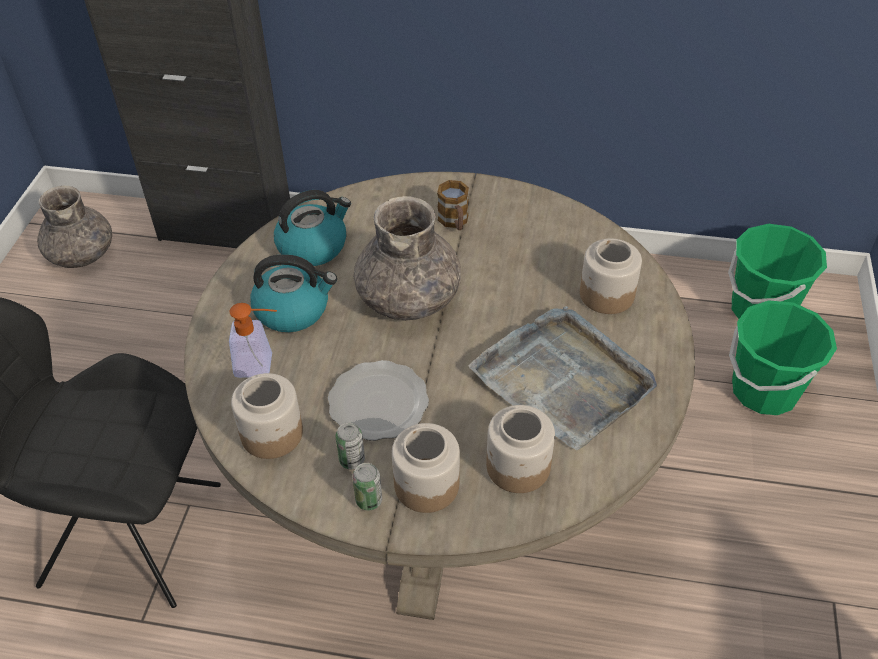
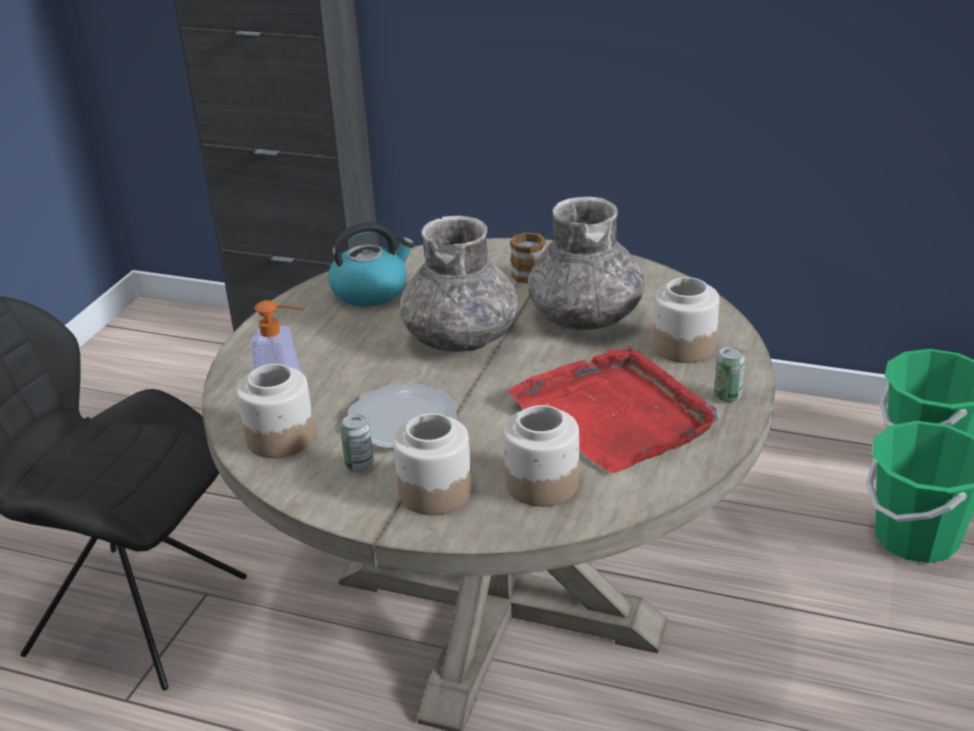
camera: 10 degrees right, 15 degrees down
grey vase [37,186,112,268] -> grey vase moved to [528,197,645,330]
kettle [250,254,337,332] -> none
can [352,463,382,511] -> can moved to [714,347,745,402]
grey tray [469,306,657,450] -> red tray [507,347,718,473]

